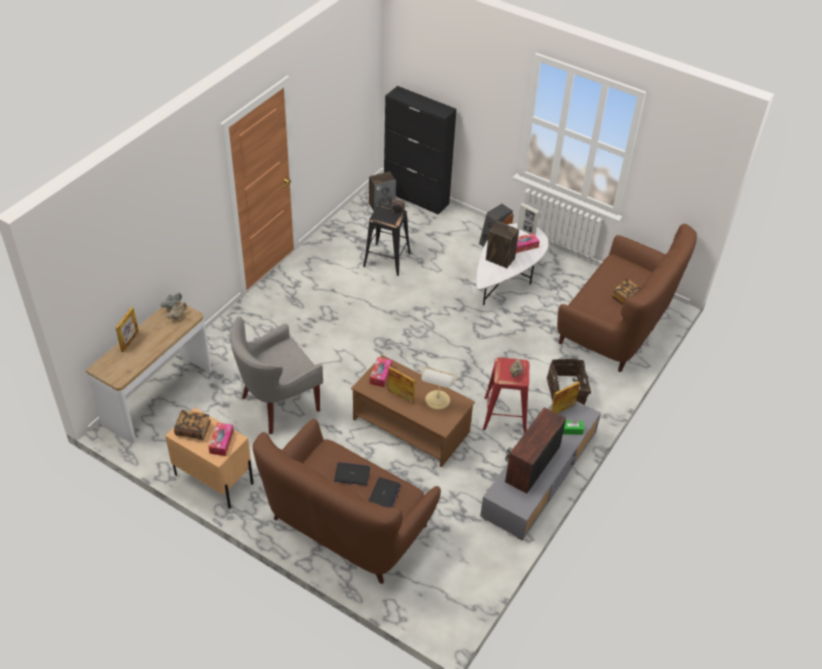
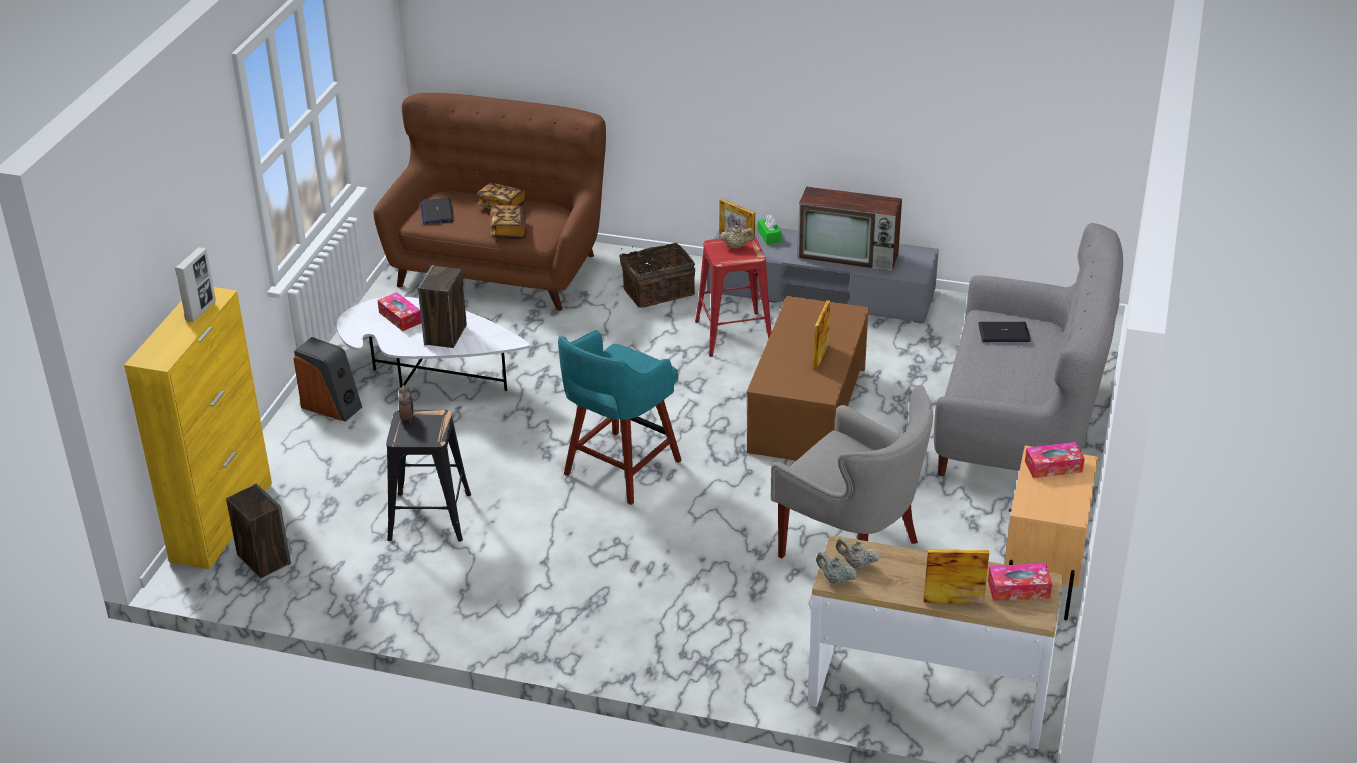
camera: 105 degrees left, 10 degrees down
book [174,410,211,440] -> book moved to [490,205,527,239]
brown sofa [253,419,441,584] -> grey sofa [934,223,1123,476]
laptop [334,462,370,485] -> laptop moved to [420,197,454,225]
tissue box [370,357,392,387] -> tissue box moved to [988,564,1052,601]
black cabinet [384,86,457,215] -> yellow cabinet [124,287,272,570]
table lamp [421,367,457,410] -> none
picture frame [517,203,540,234] -> picture frame moved to [175,247,216,322]
none -> turquoise stool [558,330,682,505]

